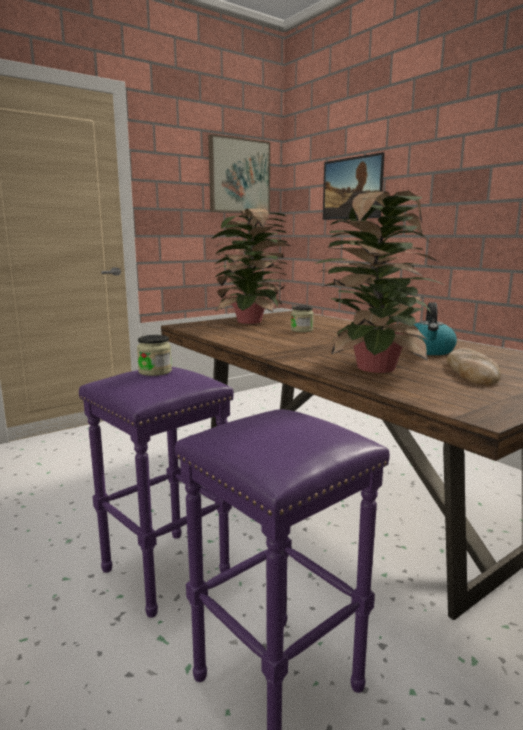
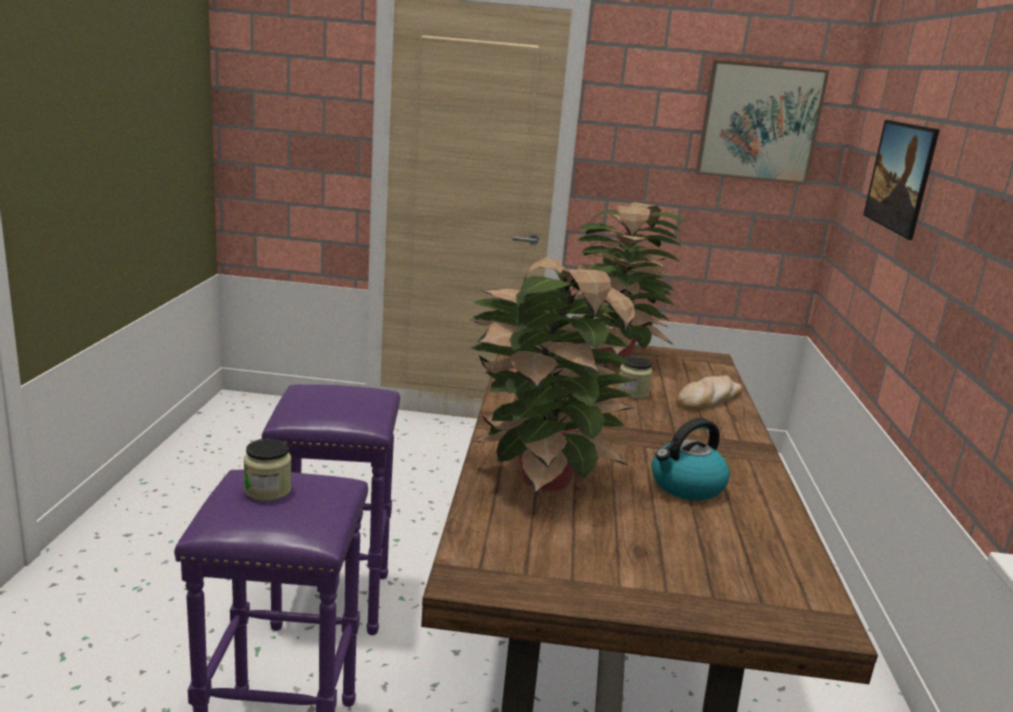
camera: 40 degrees right, 5 degrees up
jar [137,335,172,376] -> jar moved to [244,439,291,501]
bread [447,348,501,385] -> bread moved to [676,375,742,409]

